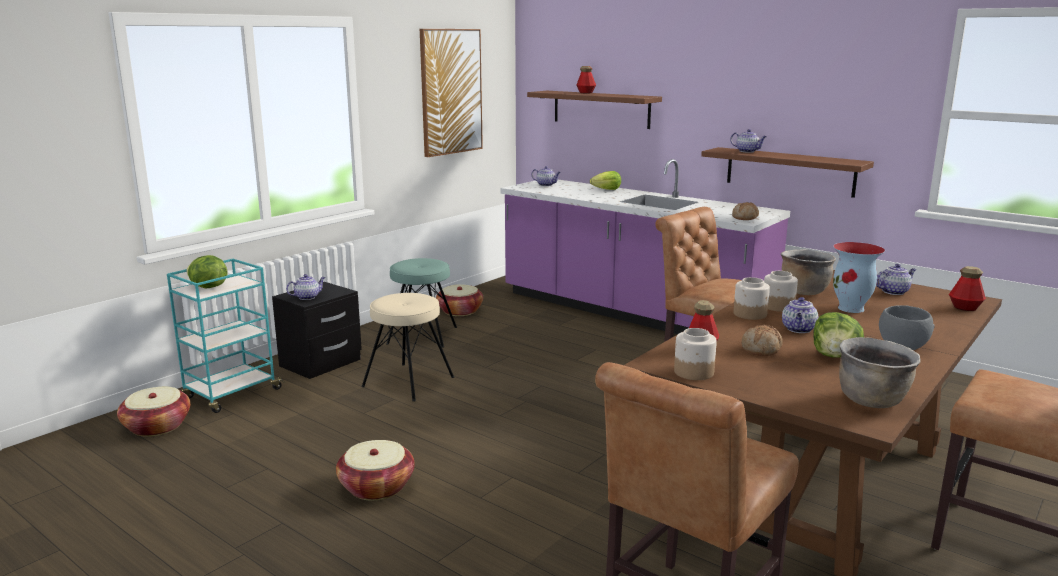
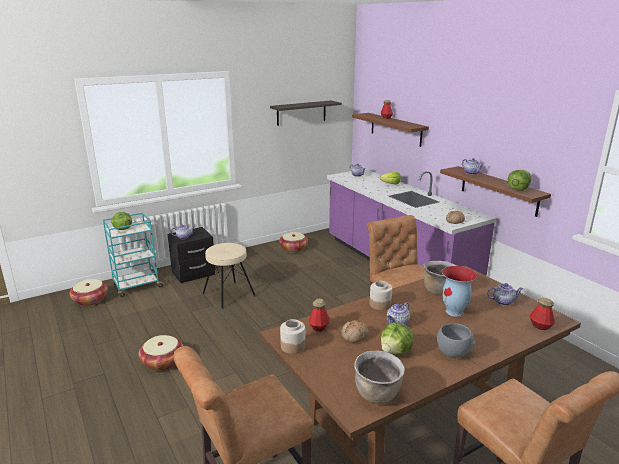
camera: 20 degrees right, 5 degrees up
turquoise stool [386,258,457,348] -> none
picture [420,29,483,157] -> shelf [270,101,342,126]
jar [764,271,798,312] -> none
none -> lettuce [508,170,531,191]

